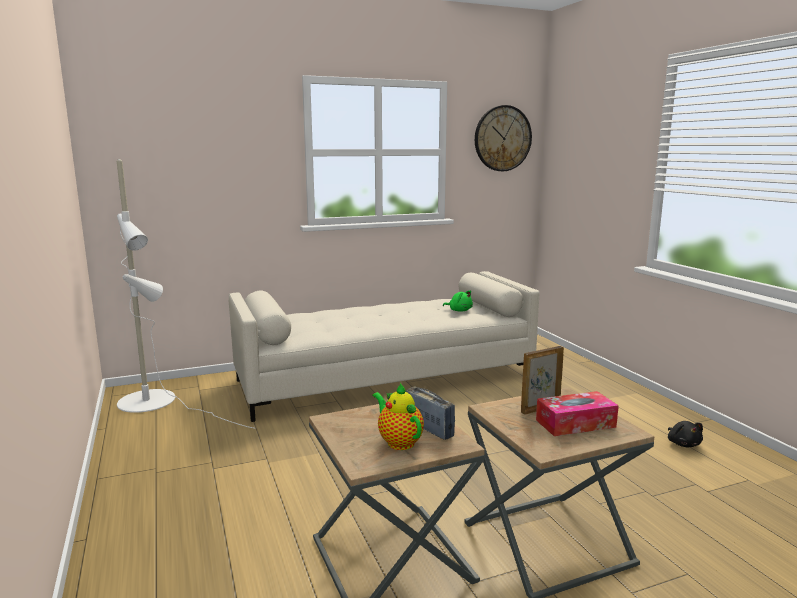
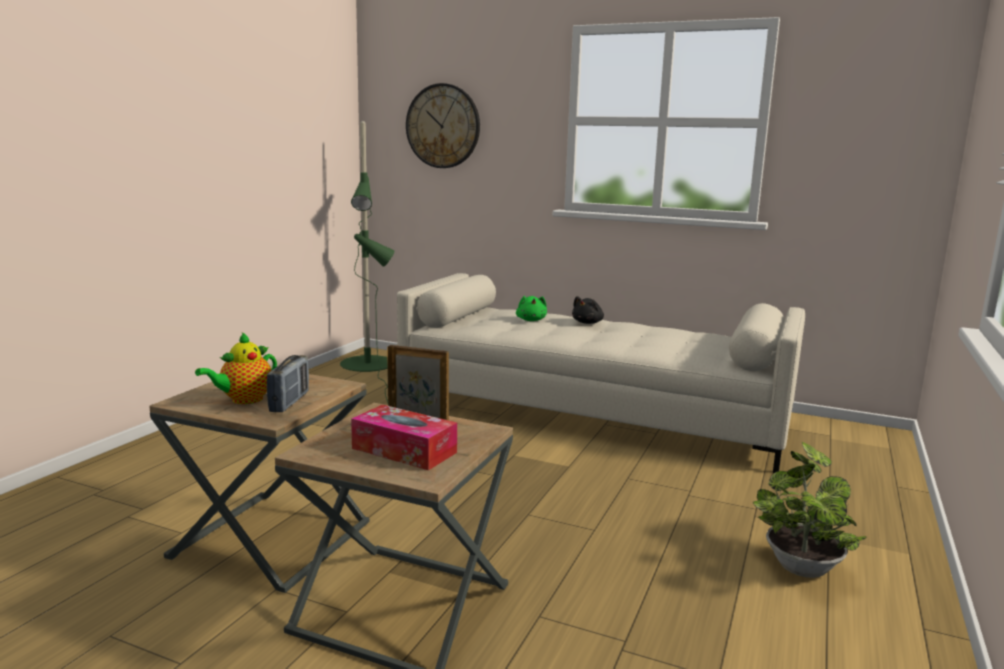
camera: 45 degrees right, 0 degrees up
white floor lamp [117,159,255,429] -> green floor lamp [340,121,395,403]
teapot [372,383,424,450] -> teapot turned 150 degrees counterclockwise [195,332,277,404]
green plush toy [443,290,473,312] -> green plush toy moved to [516,296,547,321]
wall clock [475,105,532,171] -> wall clock moved to [406,83,480,168]
black plush toy [668,421,703,447] -> black plush toy moved to [572,296,604,324]
none -> potted plant [753,442,867,578]

